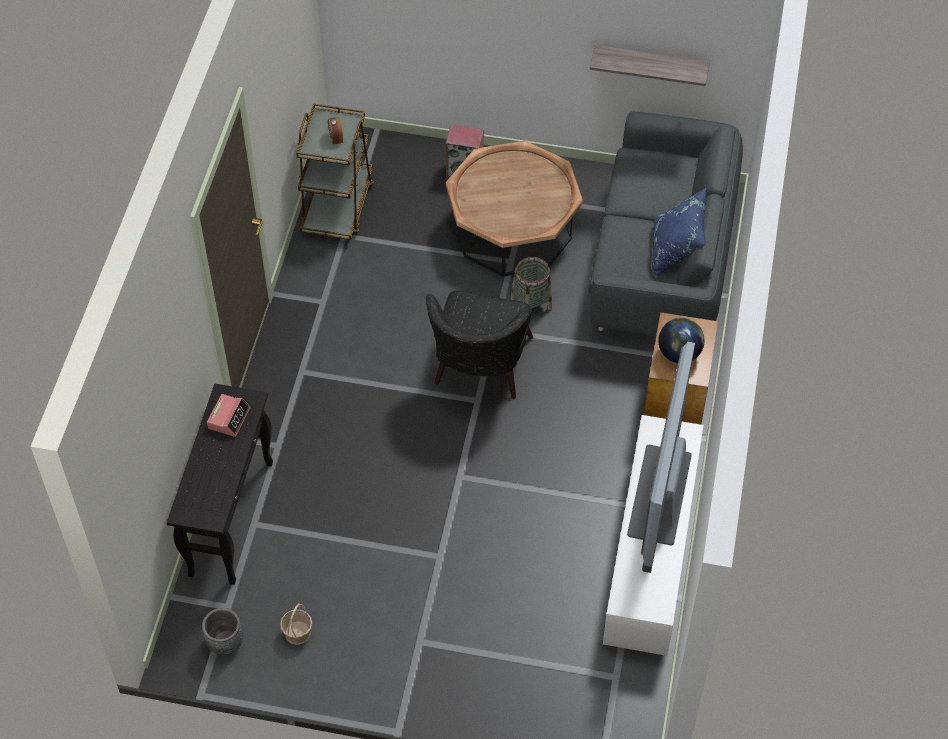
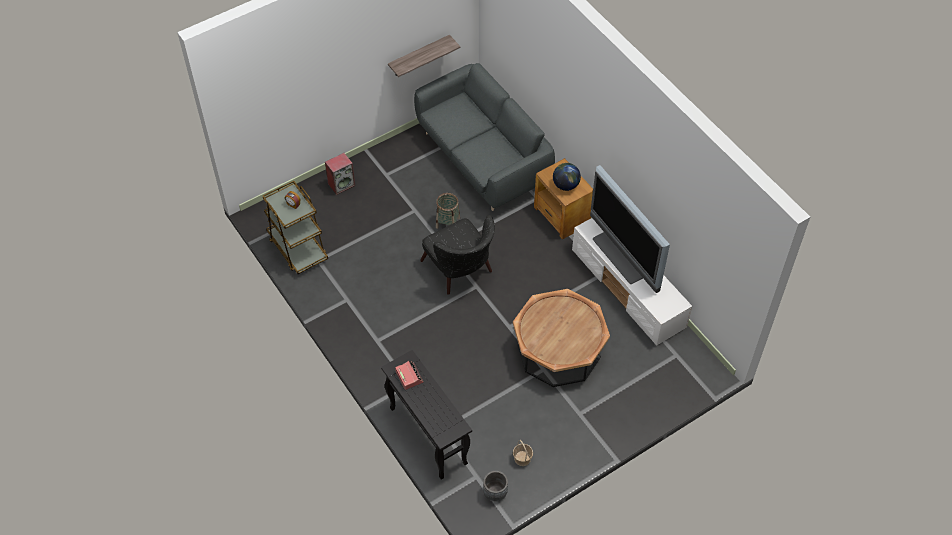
camera: 45 degrees left, 0 degrees up
brown coffee table [446,141,583,276] -> brown coffee table moved to [513,289,610,387]
blue pillow [652,188,706,277] -> none

